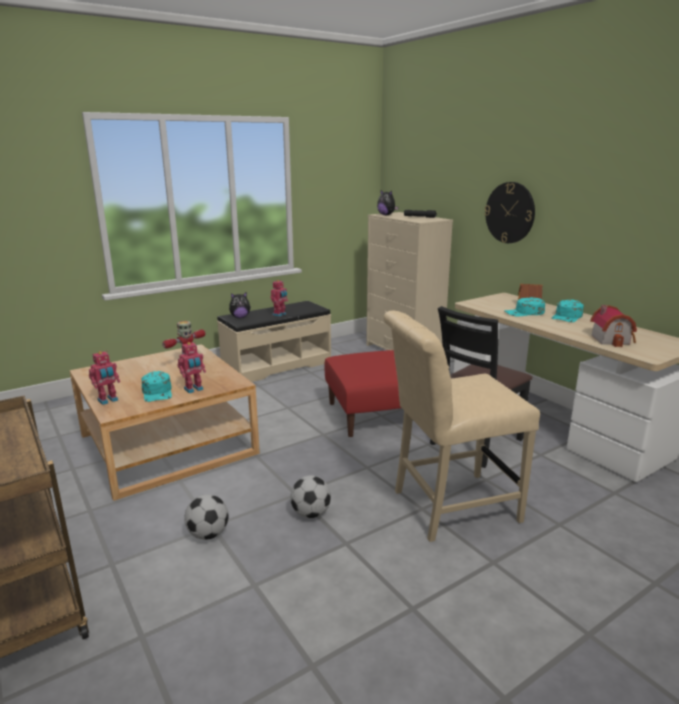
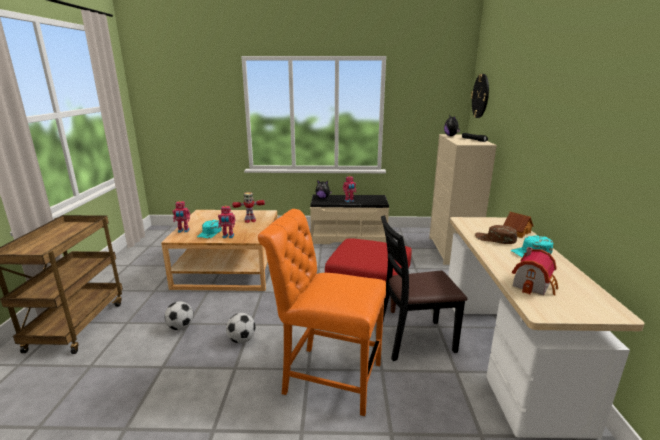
camera: 35 degrees right, 0 degrees up
beige chair [383,311,540,542] -> orange chair [258,209,386,416]
wall clock [484,182,535,243] -> wall clock moved to [471,74,489,118]
turquoise cap [504,297,545,317] -> brown cap [475,225,517,244]

